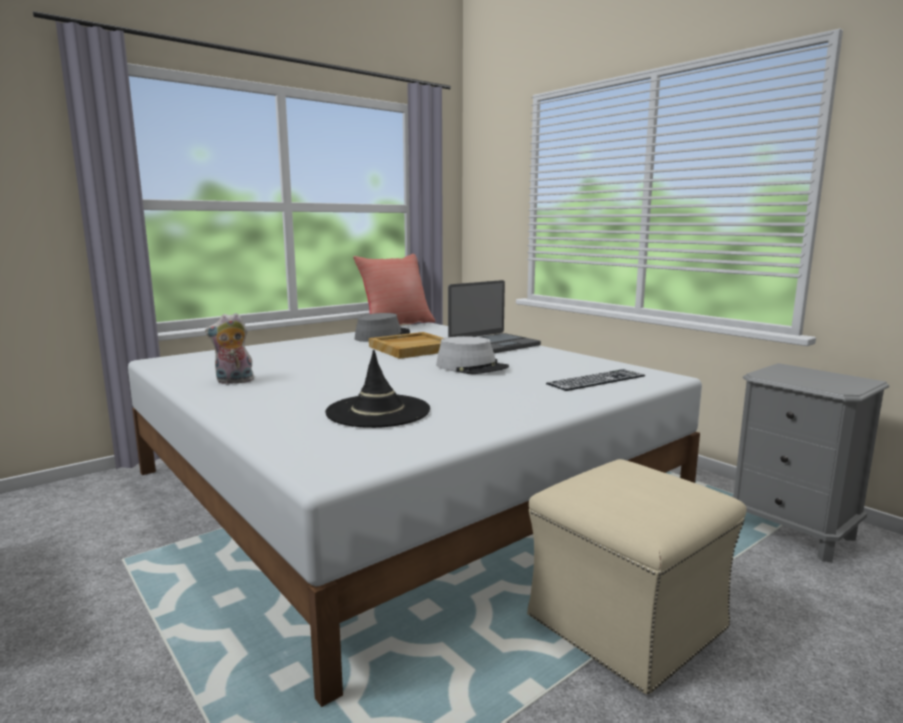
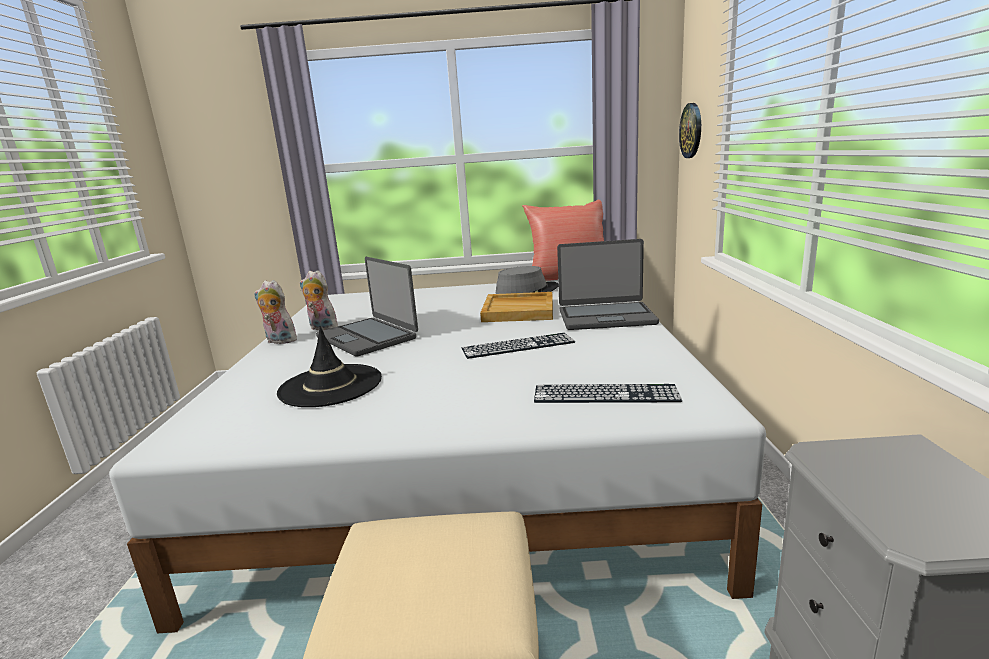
camera: 40 degrees right, 5 degrees up
grey hat [436,336,509,374] -> keyboard [462,333,575,359]
none -> plush toy [254,280,297,344]
none -> laptop [316,257,418,357]
none -> wall clock [679,103,701,158]

